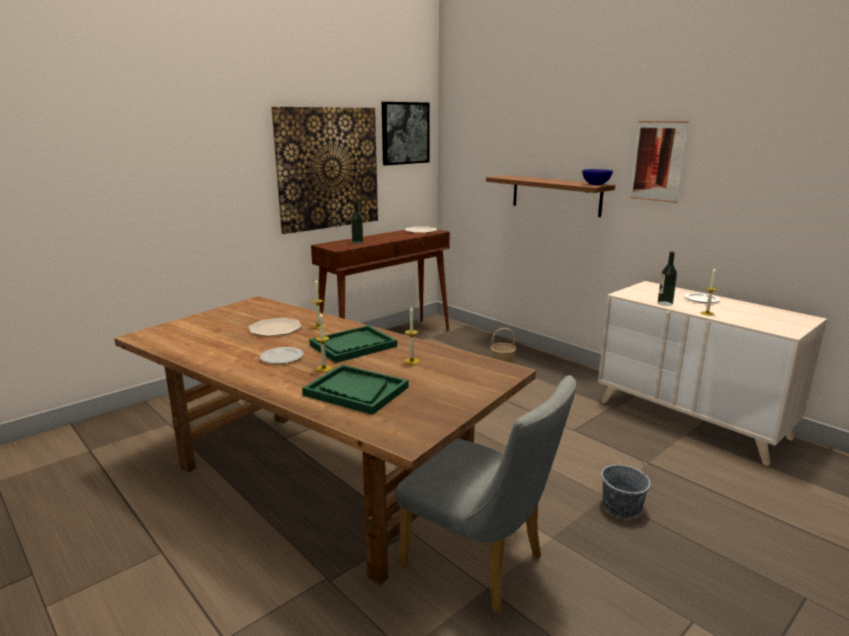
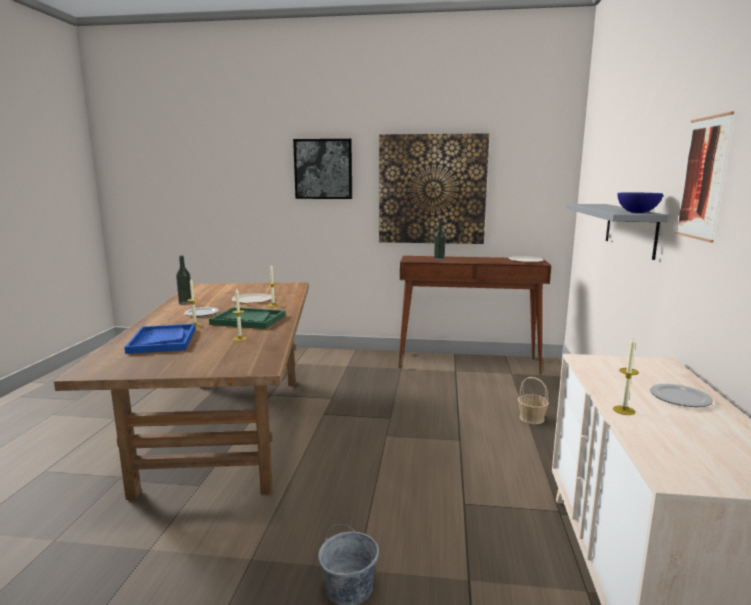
camera: 50 degrees right, 5 degrees down
green tray [302,365,408,415] -> blue tray [124,324,195,354]
picture [382,102,430,165] -> picture moved to [293,139,352,199]
grey chair [396,375,576,614] -> none
brown shelf [486,175,615,217] -> grey shelf [567,204,668,260]
bottle [658,251,677,306] -> bottle moved to [176,256,191,305]

